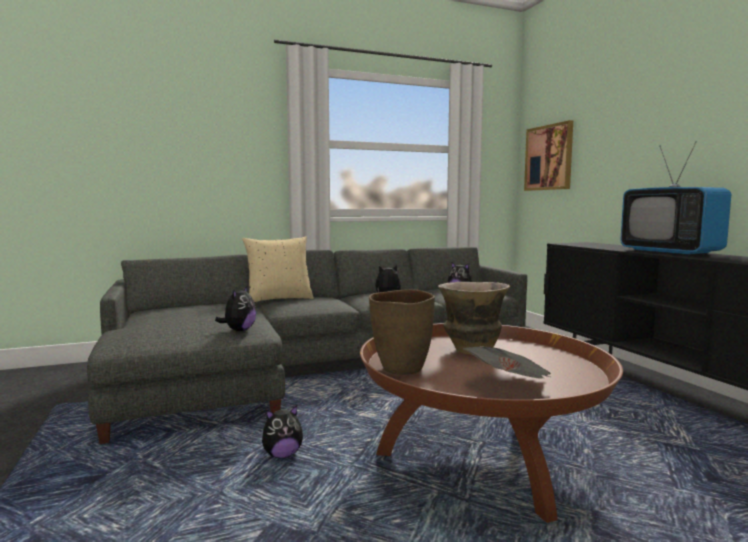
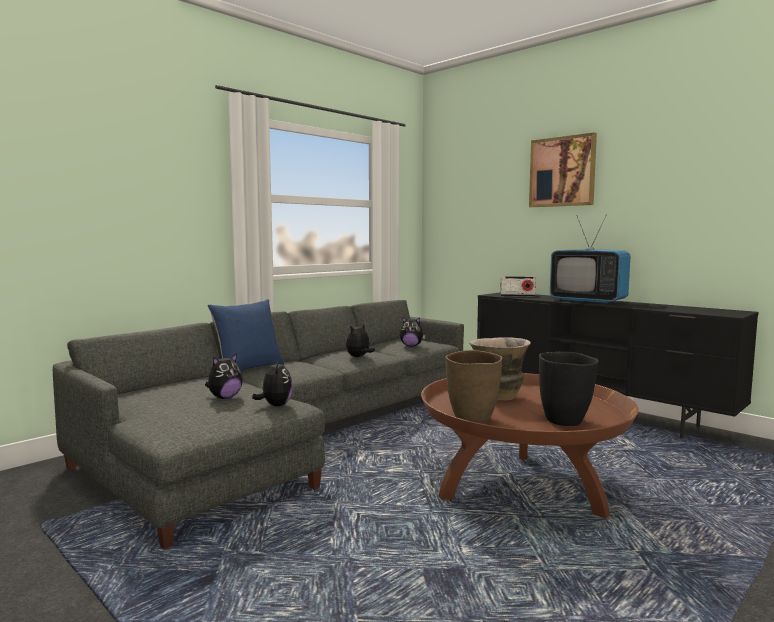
camera: 25 degrees left, 0 degrees up
beige pillow [242,236,314,302] -> blue pillow [208,299,284,371]
plush toy [262,406,303,458] -> plush toy moved to [205,353,243,399]
newspaper [463,347,551,378] -> black vase [539,352,599,426]
picture [524,120,573,191] -> picture moved to [529,132,597,207]
none -> radio [500,276,536,297]

